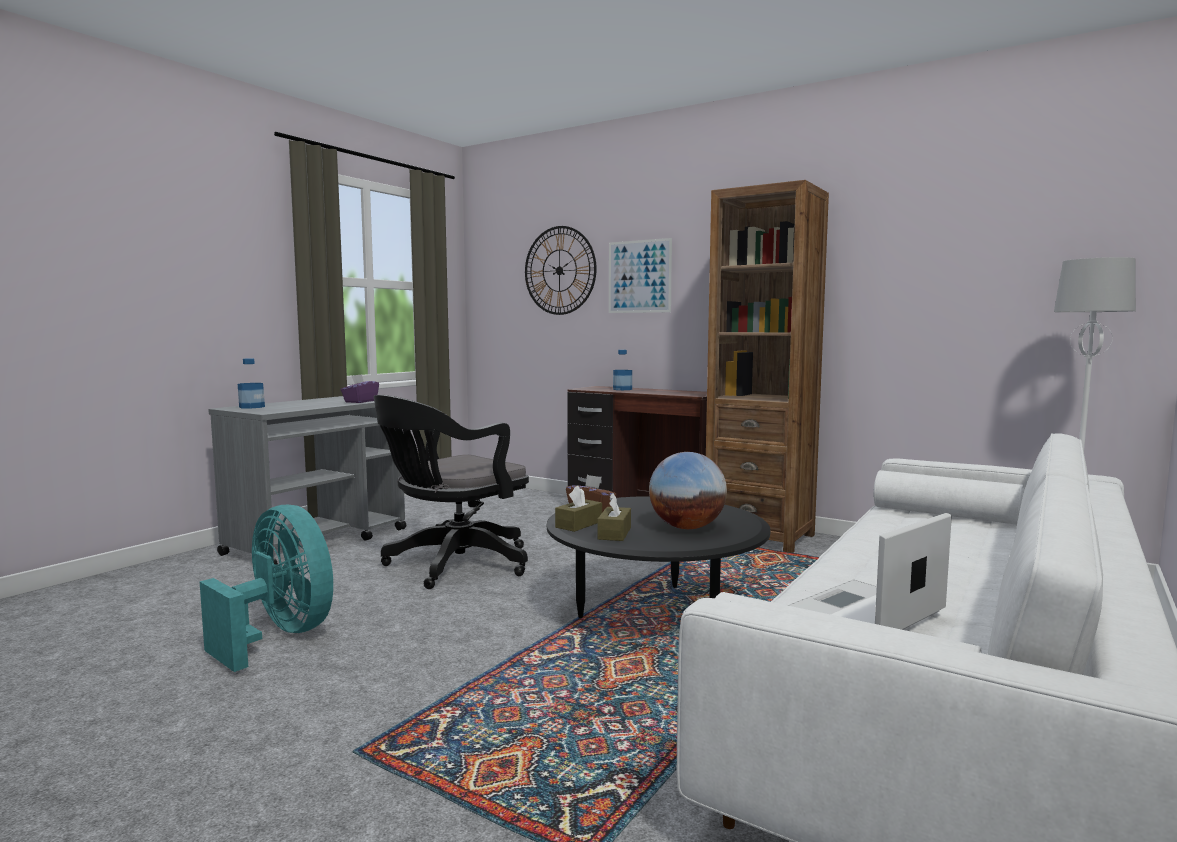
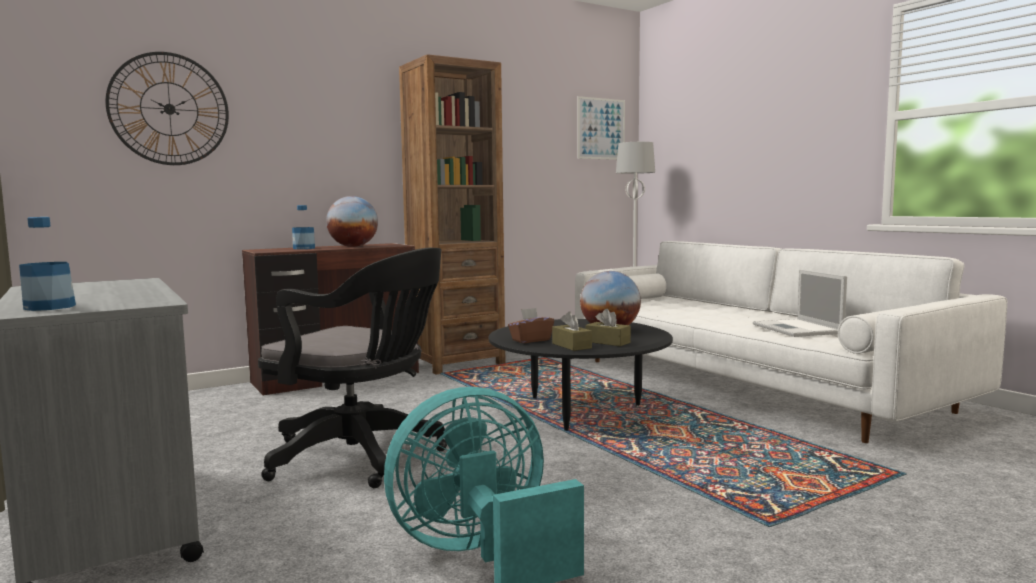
camera: 65 degrees left, 0 degrees up
purple tissue box [340,374,379,403] -> none
black office chair [374,395,529,589] -> black office chair turned 45 degrees counterclockwise [258,248,447,488]
picture [609,238,672,313] -> picture moved to [577,96,625,160]
none -> globe [326,196,378,247]

